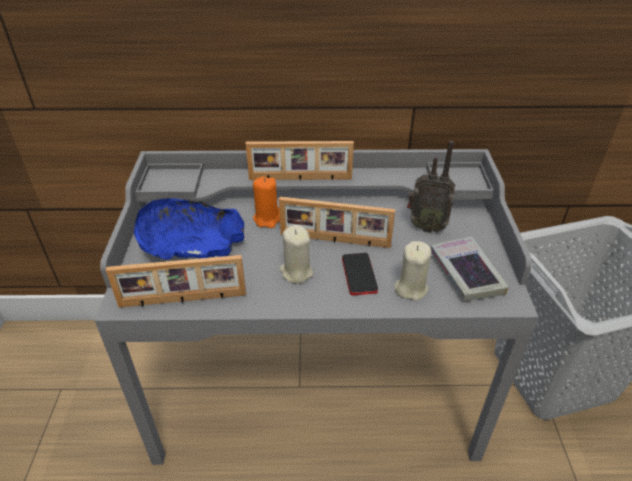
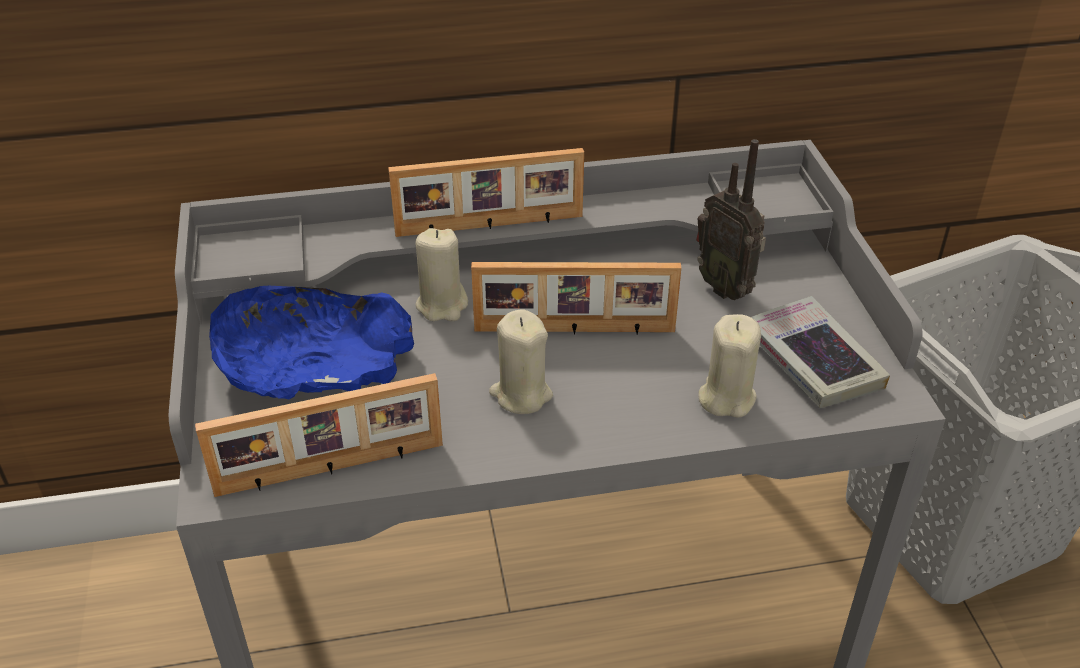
camera: 10 degrees left, 0 degrees up
orange candle [253,176,280,228] -> beige candle [415,228,468,321]
phone [342,253,378,295] -> none
radio [407,141,455,233] -> radio turned 45 degrees clockwise [696,139,766,300]

